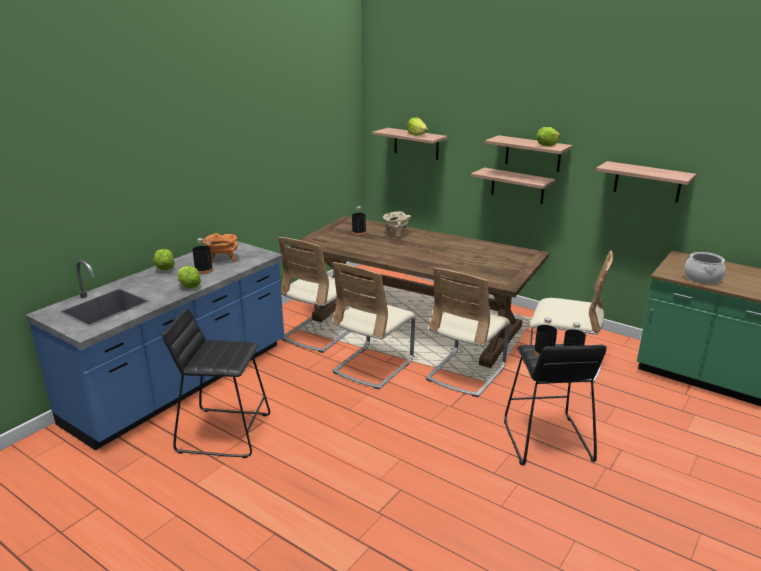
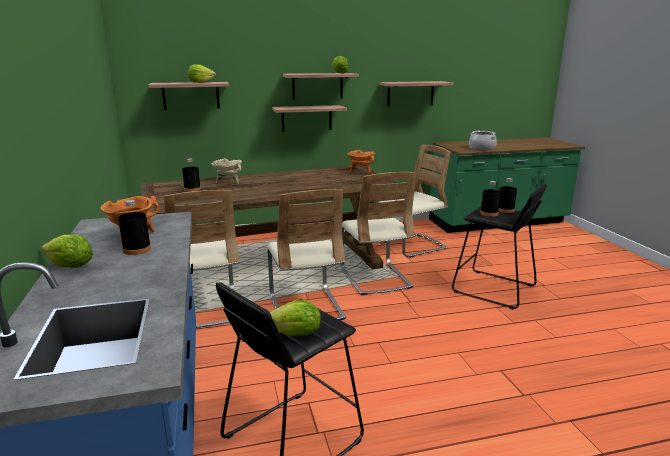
camera: 50 degrees left, 5 degrees down
lettuce [177,266,201,288] -> lettuce moved to [270,300,321,336]
none -> orange cooking pot [347,150,375,174]

